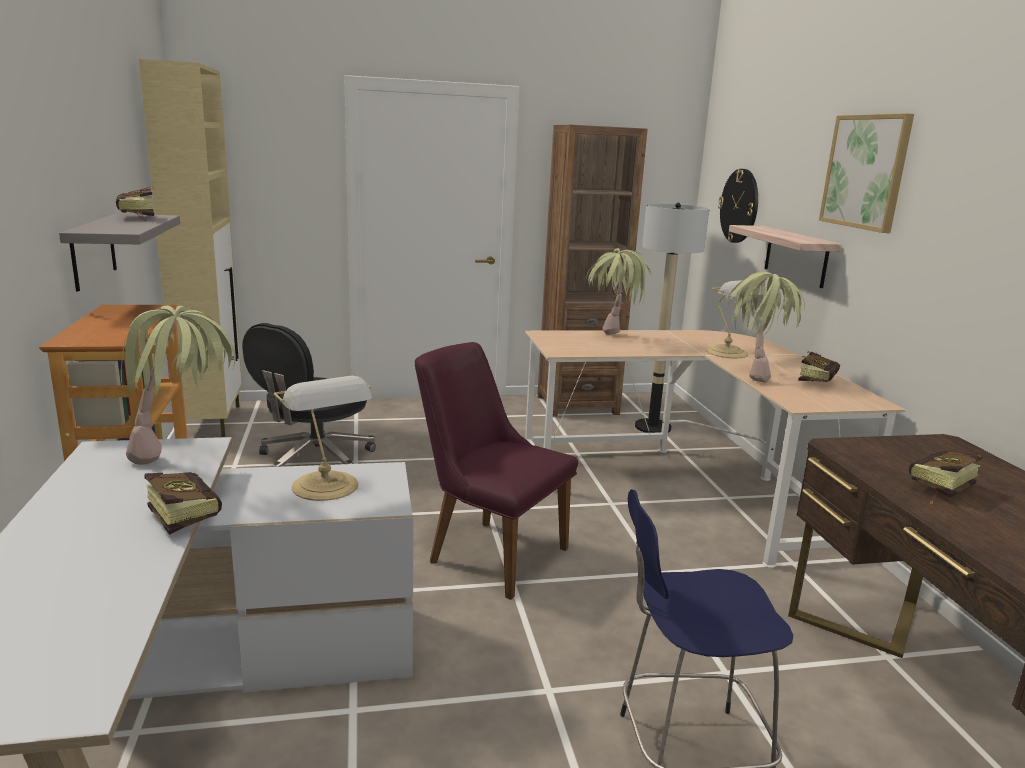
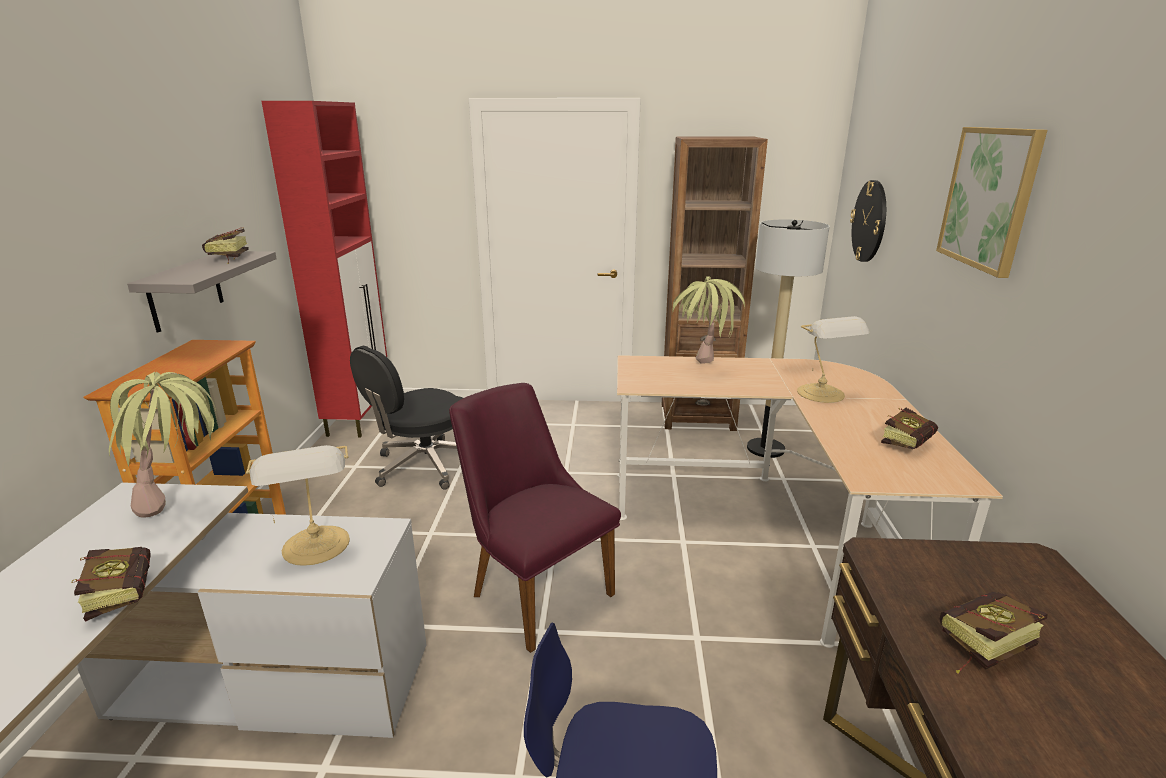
camera: 15 degrees right, 5 degrees up
beige cabinet [139,59,242,437] -> red cabinet [262,101,387,437]
potted plant [727,271,805,383] -> none
shelf [729,225,842,288] -> none

